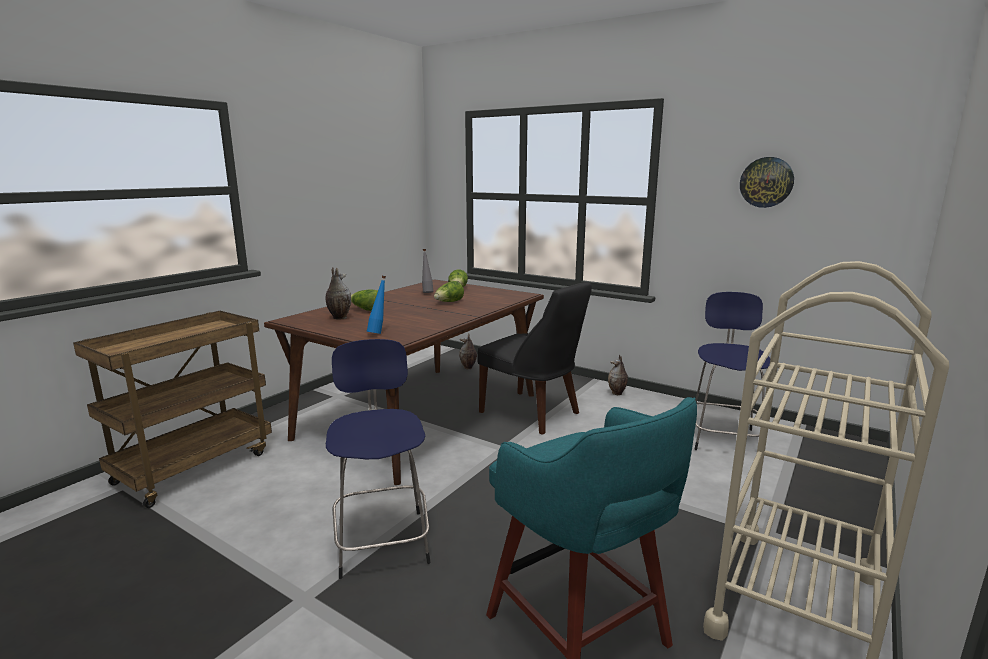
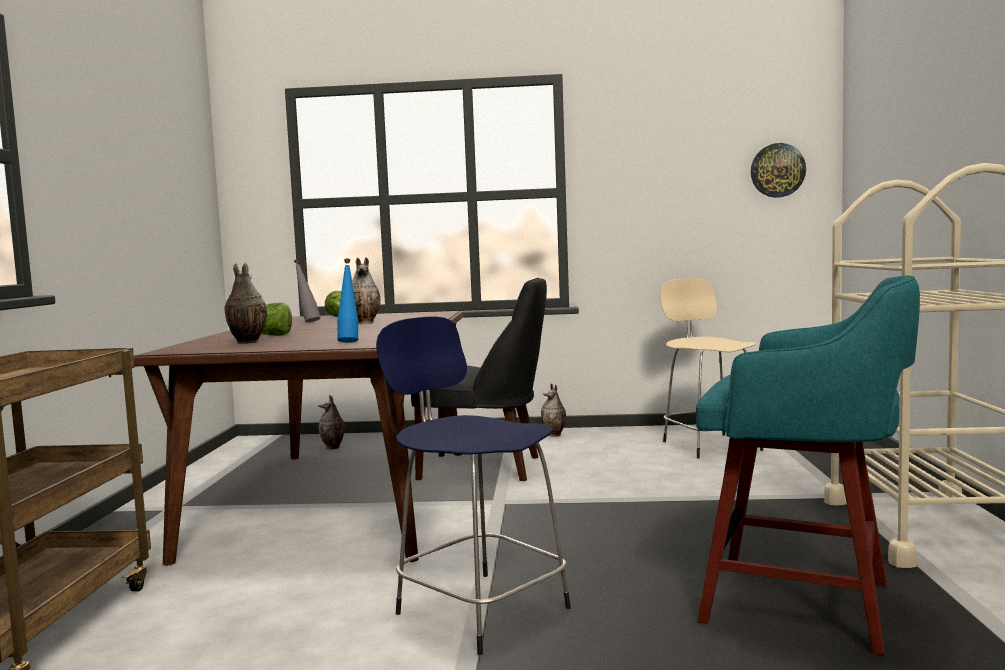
camera: 30 degrees left, 10 degrees down
lettuce [434,281,464,302] -> vase [352,257,381,324]
blue stool [694,292,770,450] -> beige stool [660,278,763,458]
wall clock [740,157,794,208] -> wall clock moved to [751,143,806,198]

